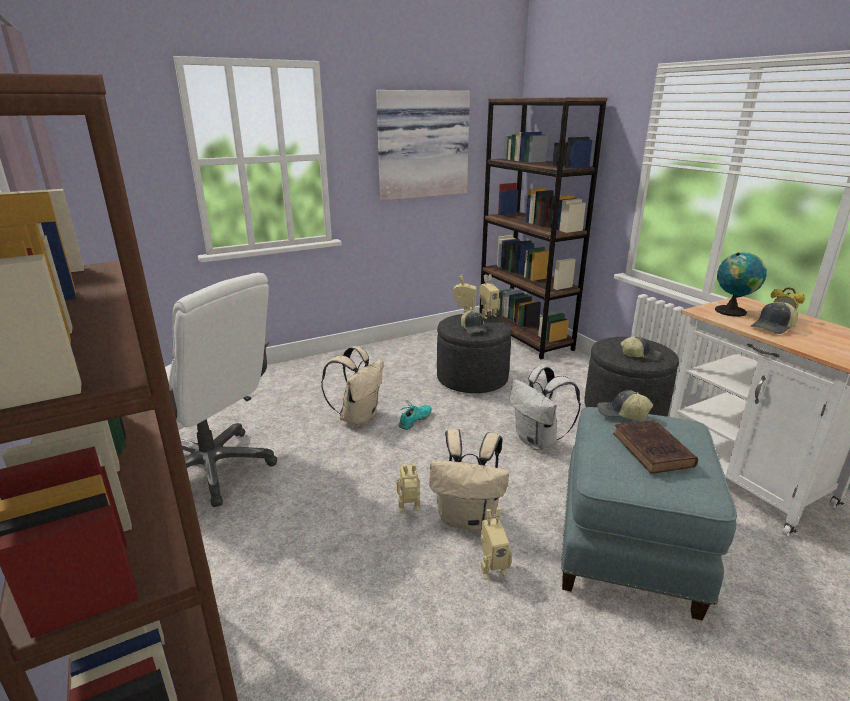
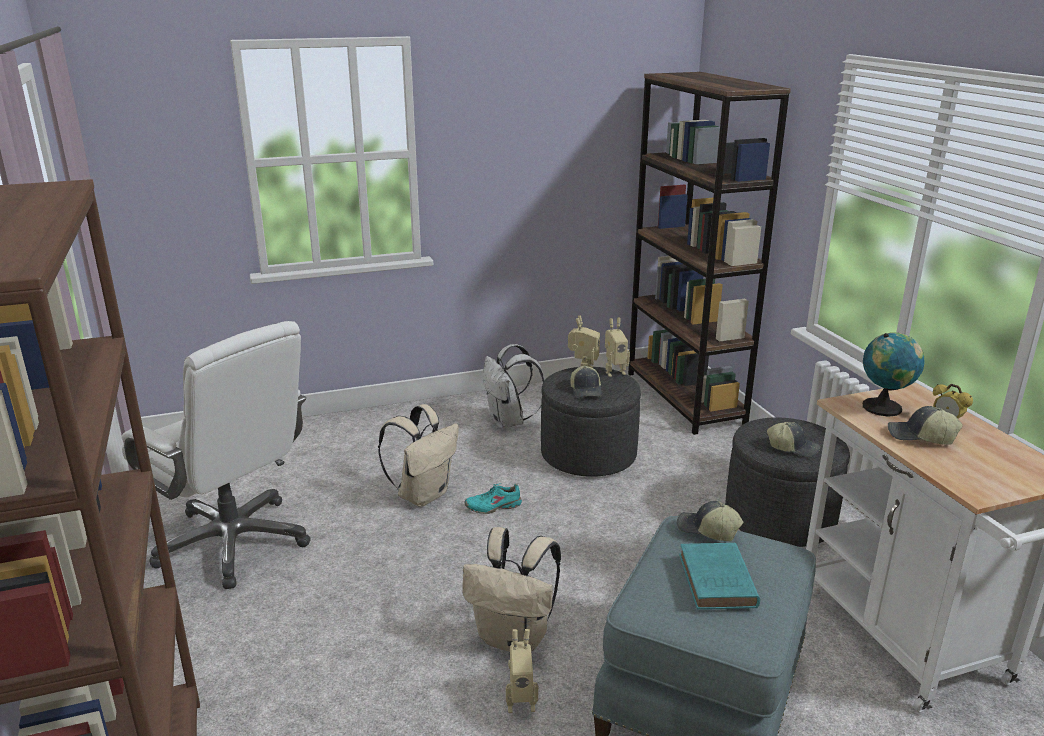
camera: 10 degrees right, 0 degrees up
picture [376,90,470,201] -> none
turquoise shoe [397,400,432,430] -> turquoise shoe turned 150 degrees counterclockwise [465,483,522,514]
toy robot [397,463,420,512] -> none
white backpack [510,365,581,450] -> white backpack moved to [483,344,545,429]
brown book [613,420,698,474] -> turquoise book [679,543,760,610]
cap [750,301,798,334] -> cap turned 45 degrees clockwise [888,406,962,445]

